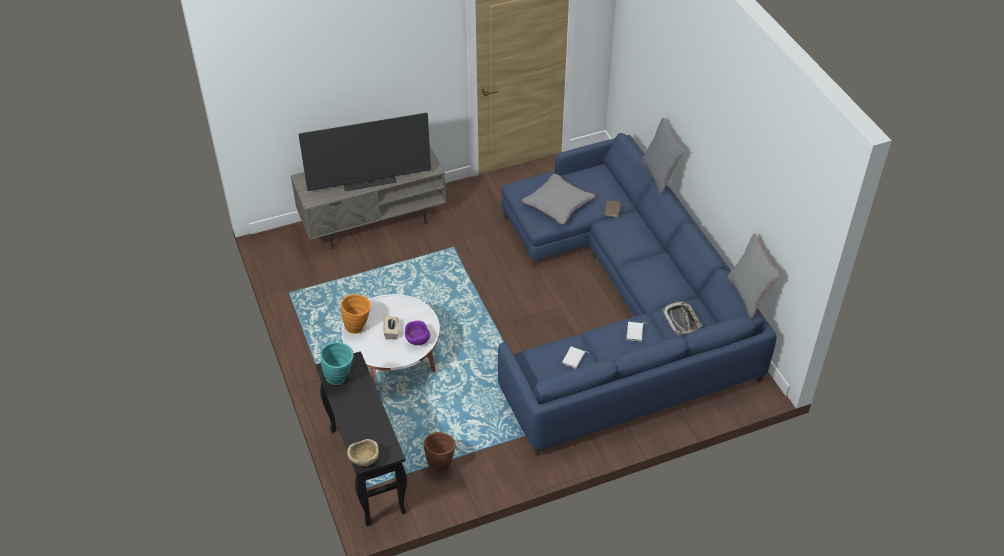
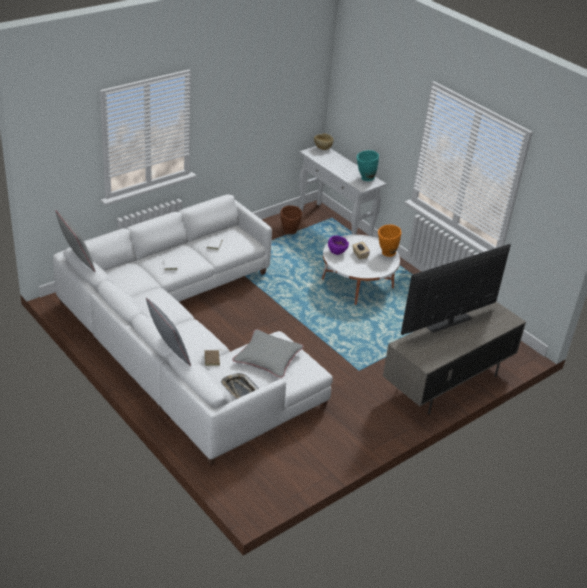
camera: 160 degrees right, 10 degrees down
black console table [316,351,407,526] -> white console table [299,146,386,237]
blue sofa [498,133,777,456] -> white sofa [53,195,333,466]
tray [662,301,702,335] -> tray moved to [220,373,259,399]

